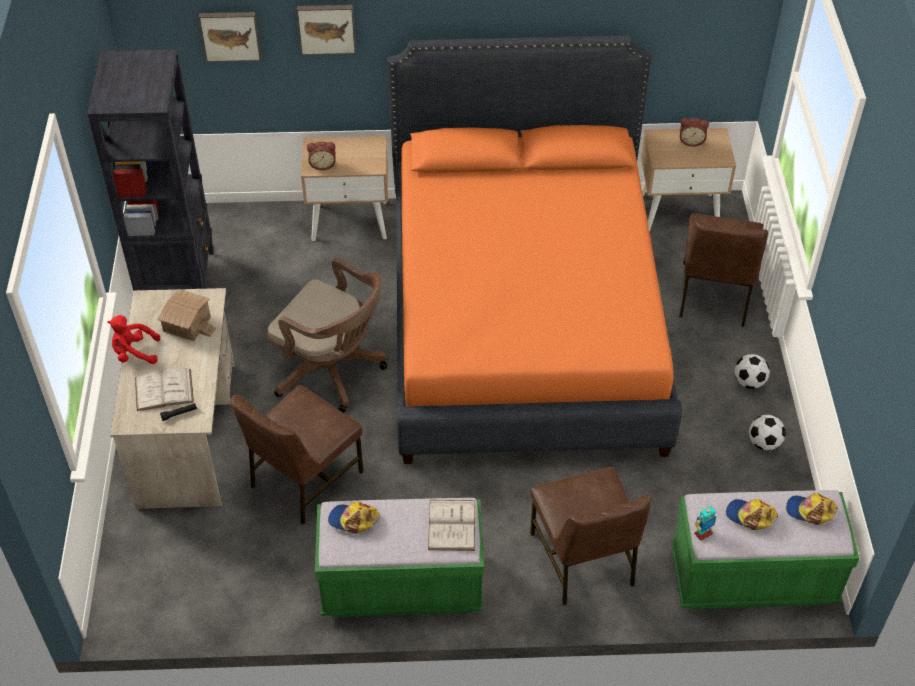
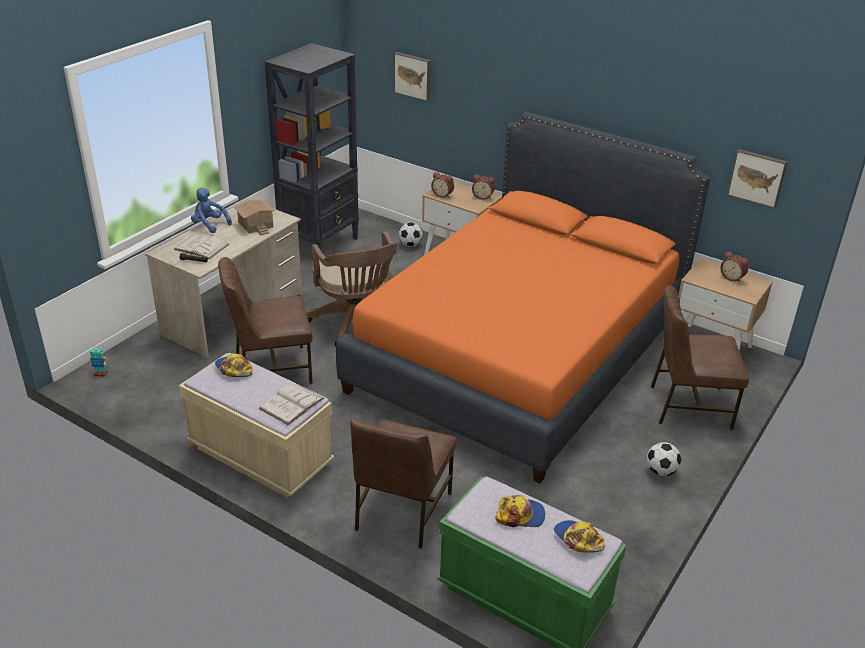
camera: 35 degrees right, 15 degrees down
red plush toy [107,315,160,364] -> blue plush toy [191,188,232,233]
picture [297,5,356,55] -> picture moved to [727,149,788,208]
green bench [315,498,484,617] -> beige bench [179,353,334,497]
brown chair [679,213,768,327] -> brown chair turned 45 degrees clockwise [651,285,749,430]
toy robot [694,506,716,541] -> toy robot moved to [90,348,107,377]
cap [726,499,778,530] -> cap turned 120 degrees clockwise [495,495,545,527]
football [749,415,786,451] -> football moved to [399,222,423,247]
none -> alarm clock [472,175,495,200]

